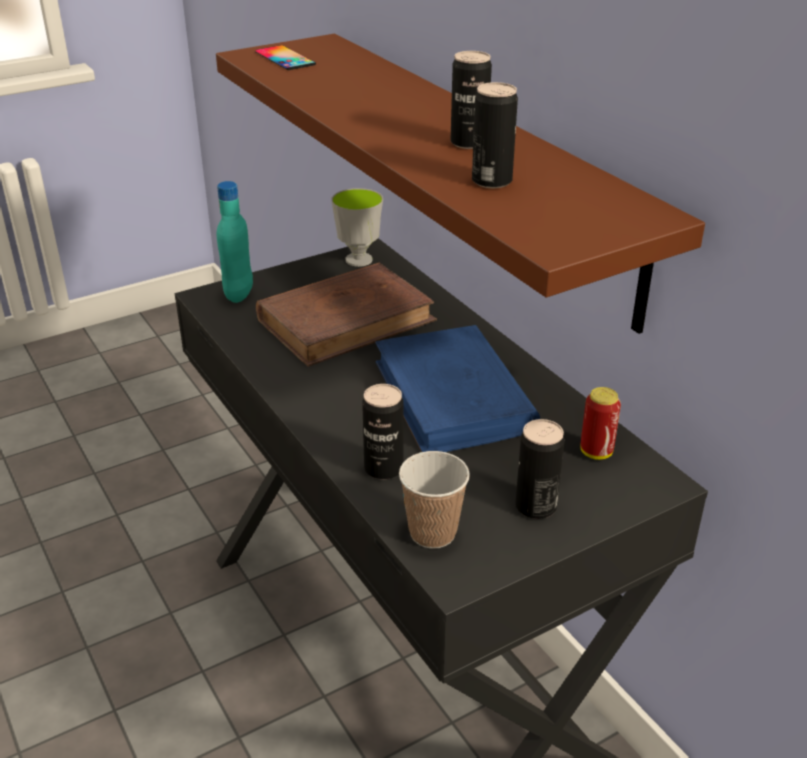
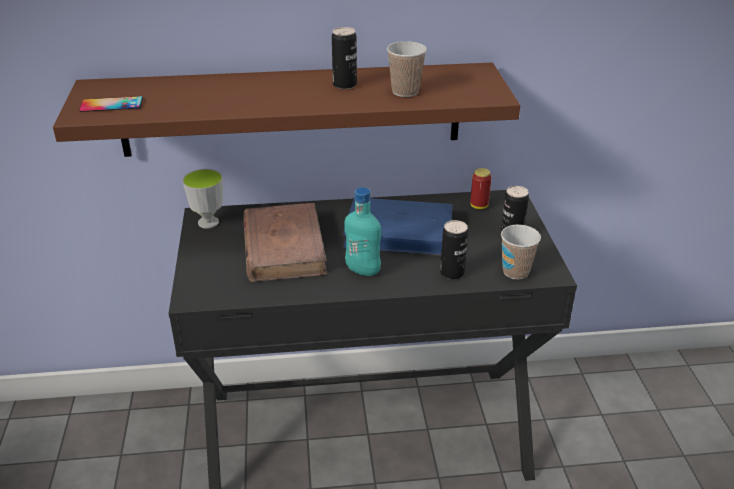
camera: 65 degrees left, 0 degrees up
turquoise bottle [217,181,253,303] -> turquoise bottle moved to [344,187,381,276]
can [472,82,518,188] -> cup [387,41,427,97]

